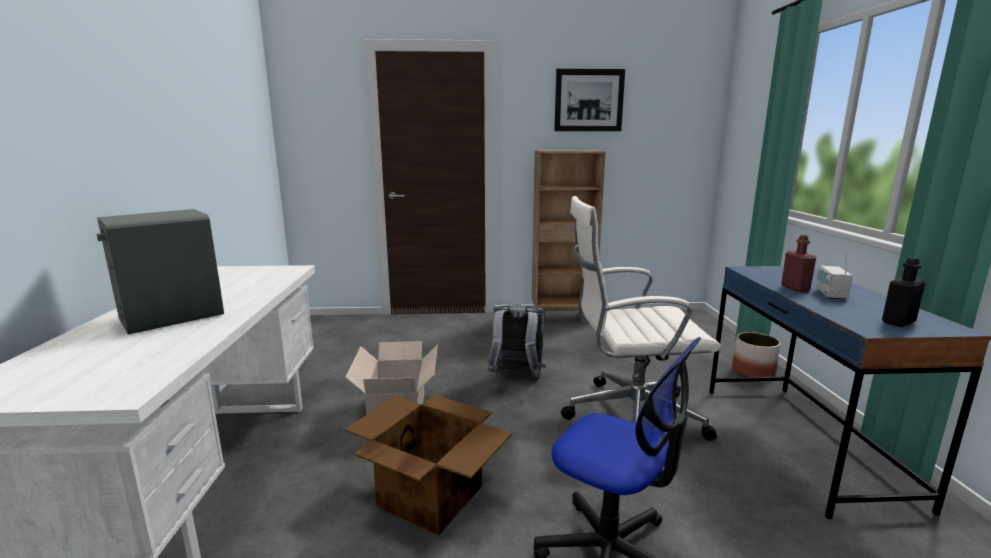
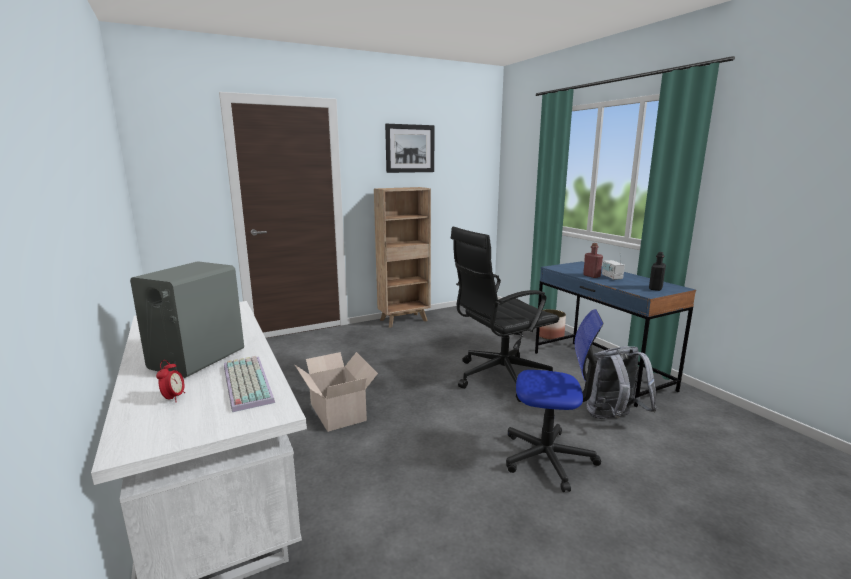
camera: 25 degrees left, 0 degrees up
cardboard box [345,395,512,535] -> none
grey backpack [488,304,546,381] -> grey backpack moved to [587,346,657,419]
white office chair [561,196,721,441] -> black office chair [450,227,559,402]
none -> alarm clock [156,360,185,400]
none -> keyboard [224,356,275,412]

